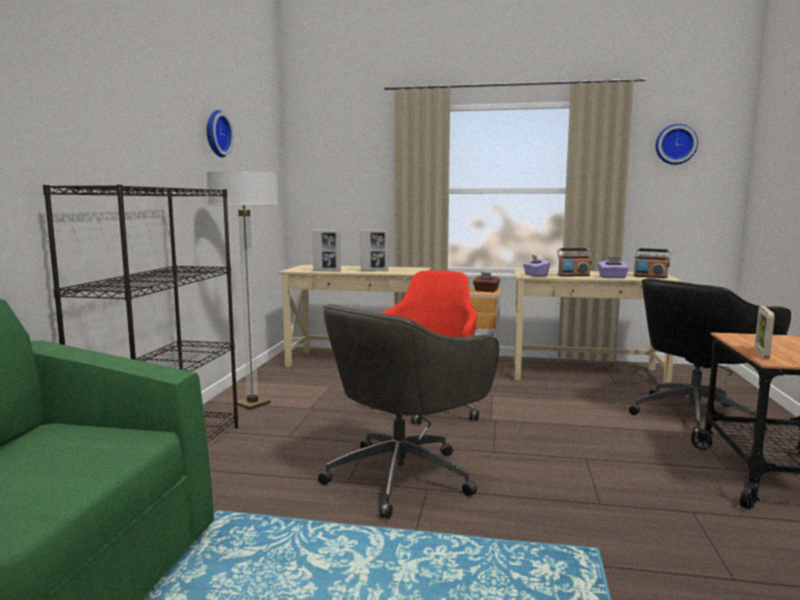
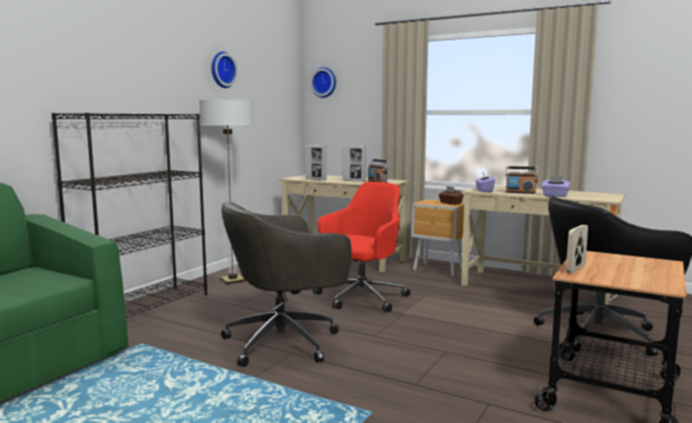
camera: 20 degrees right, 0 degrees up
radio [633,248,671,279] -> radio moved to [368,159,390,183]
wall clock [656,124,698,165] -> wall clock moved to [311,67,336,98]

